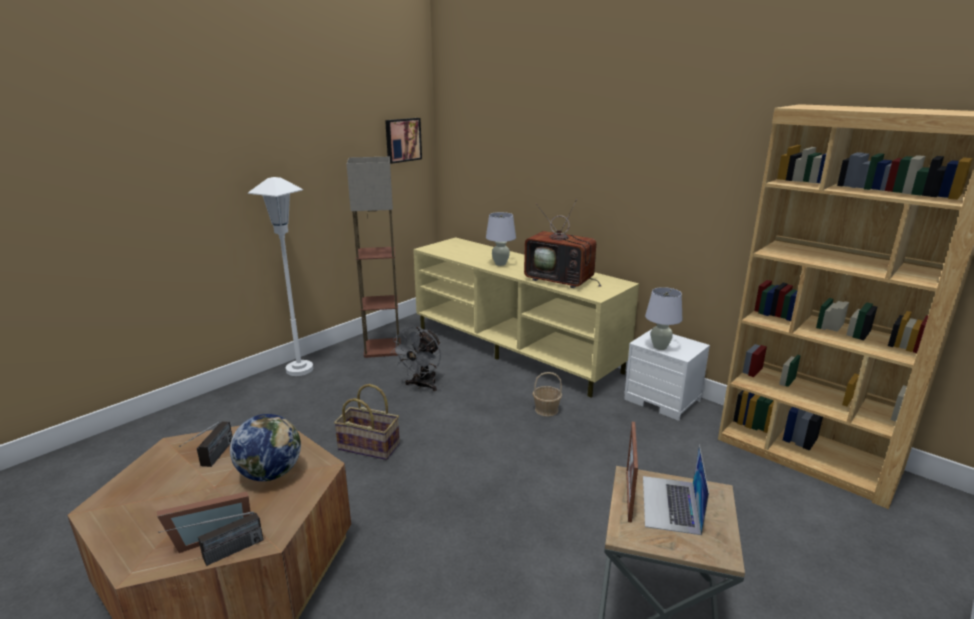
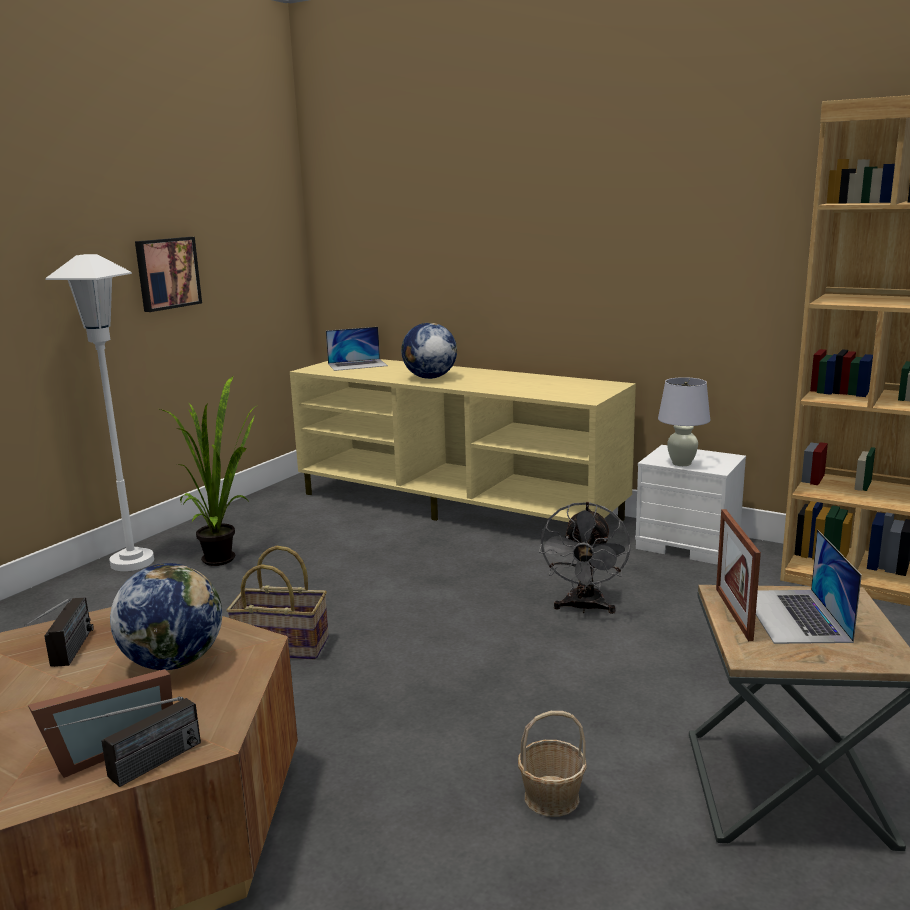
camera: 10 degrees left, 5 degrees down
floor lamp [346,157,401,358] -> none
picture [385,118,422,164] -> picture moved to [135,237,202,312]
grey fan [391,327,441,391] -> grey fan moved to [539,502,630,614]
white table lamp [486,212,516,266] -> globe [401,323,457,379]
television [524,199,601,288] -> none
basket [533,372,562,417] -> basket moved to [518,711,587,817]
none -> potted plant [160,376,258,566]
none -> laptop [326,327,388,371]

